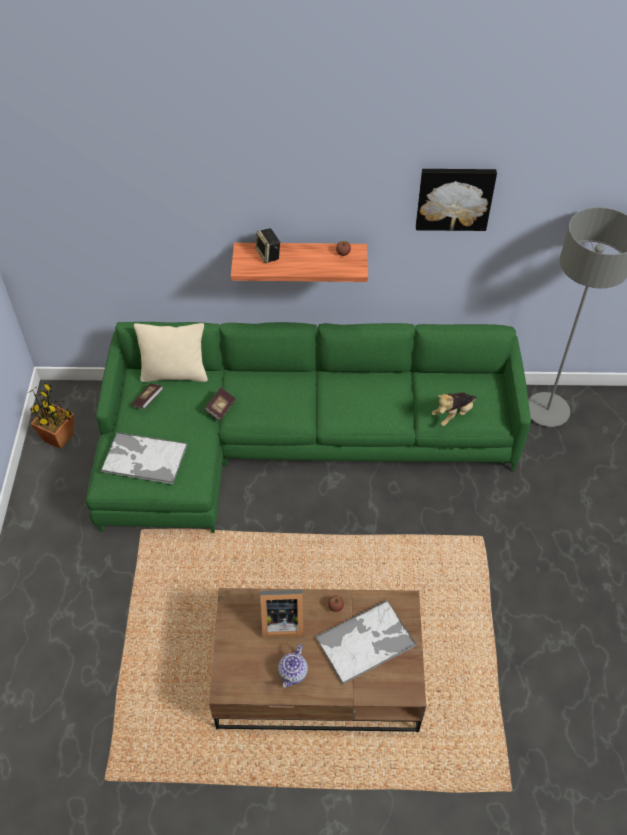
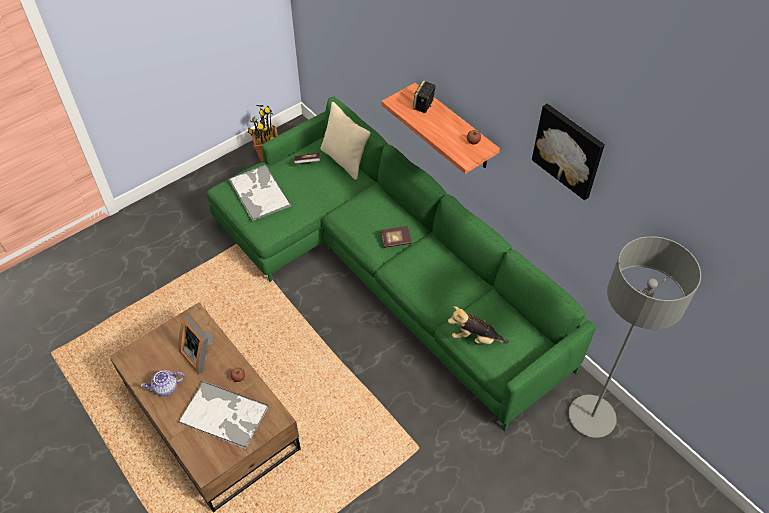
camera: 50 degrees right, 0 degrees up
book [205,387,236,421] -> book moved to [381,226,412,248]

